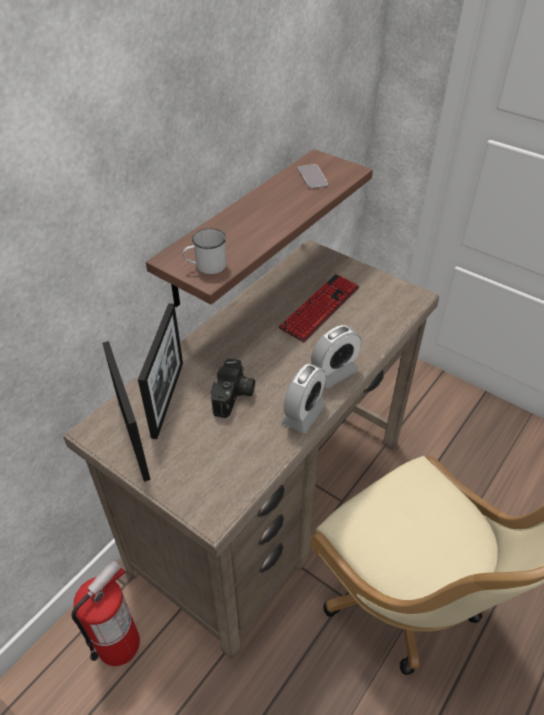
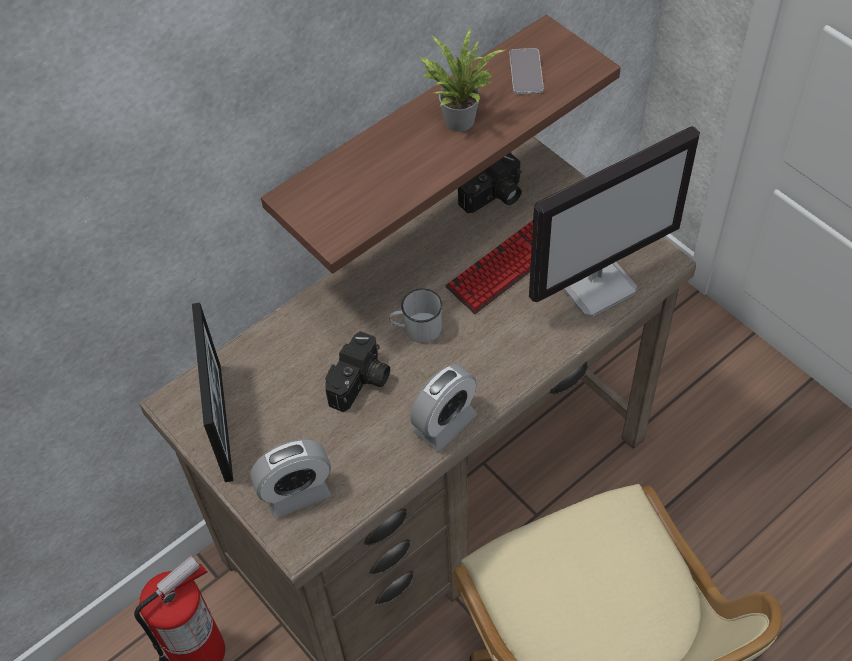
camera: 15 degrees right, 10 degrees up
picture frame [138,303,183,439] -> none
white mug [183,228,226,274] -> white mug moved to [389,289,443,343]
alarm clock [311,325,361,388] -> alarm clock moved to [250,439,331,518]
none -> potted plant [419,28,507,132]
none -> camera [458,153,522,213]
none -> monitor [529,126,700,318]

